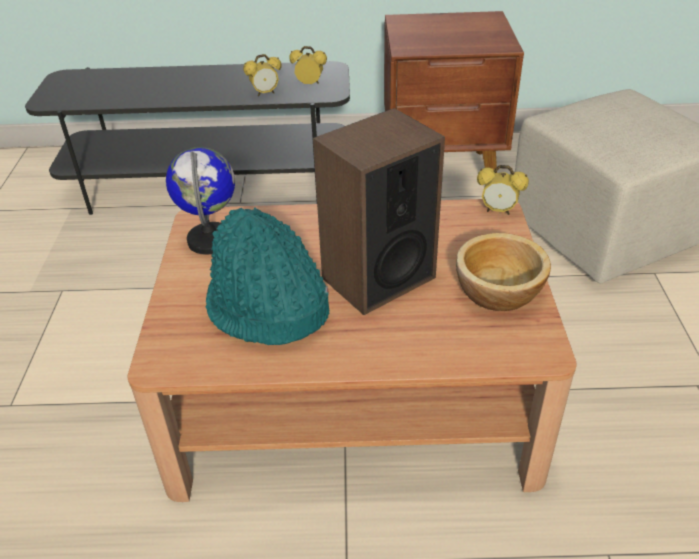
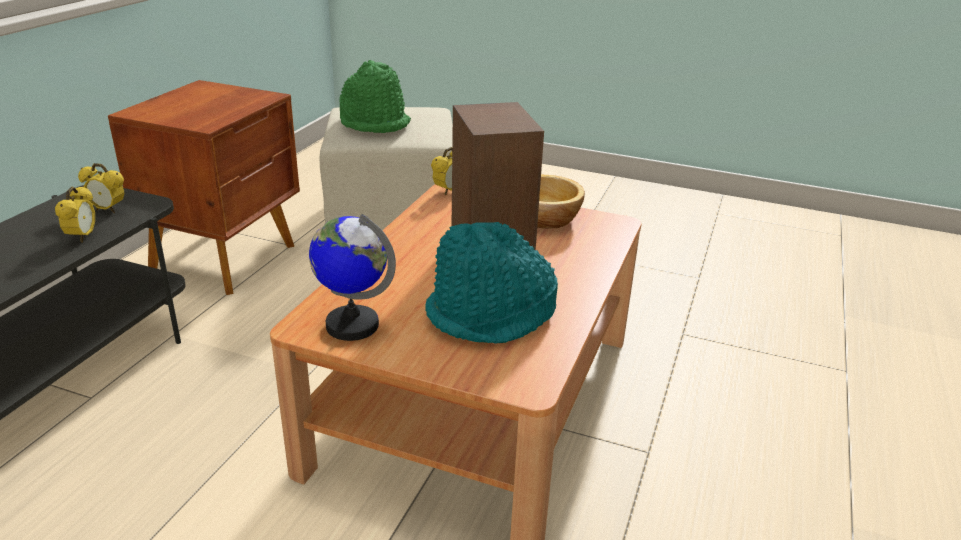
camera: 70 degrees left, 10 degrees down
alarm clock [289,46,327,84] -> alarm clock turned 105 degrees counterclockwise [78,163,125,213]
none -> green hat [339,60,411,133]

